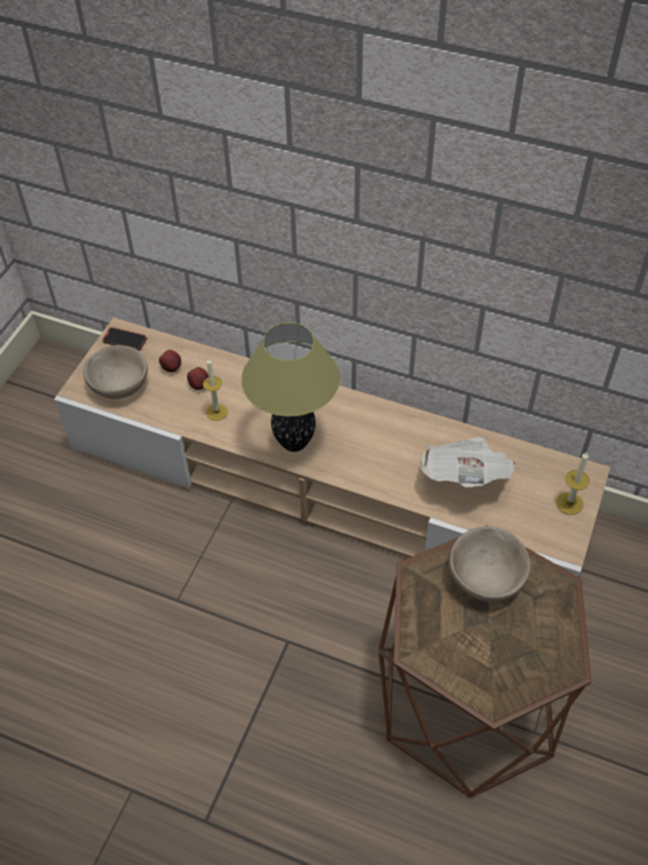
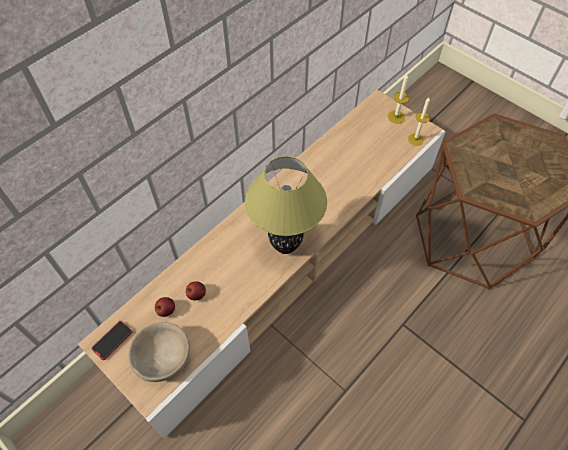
camera: 70 degrees left, 5 degrees up
candle [203,358,228,421] -> candle moved to [408,97,430,145]
newspaper [420,437,516,487] -> none
beige bowl [449,526,531,602] -> none

